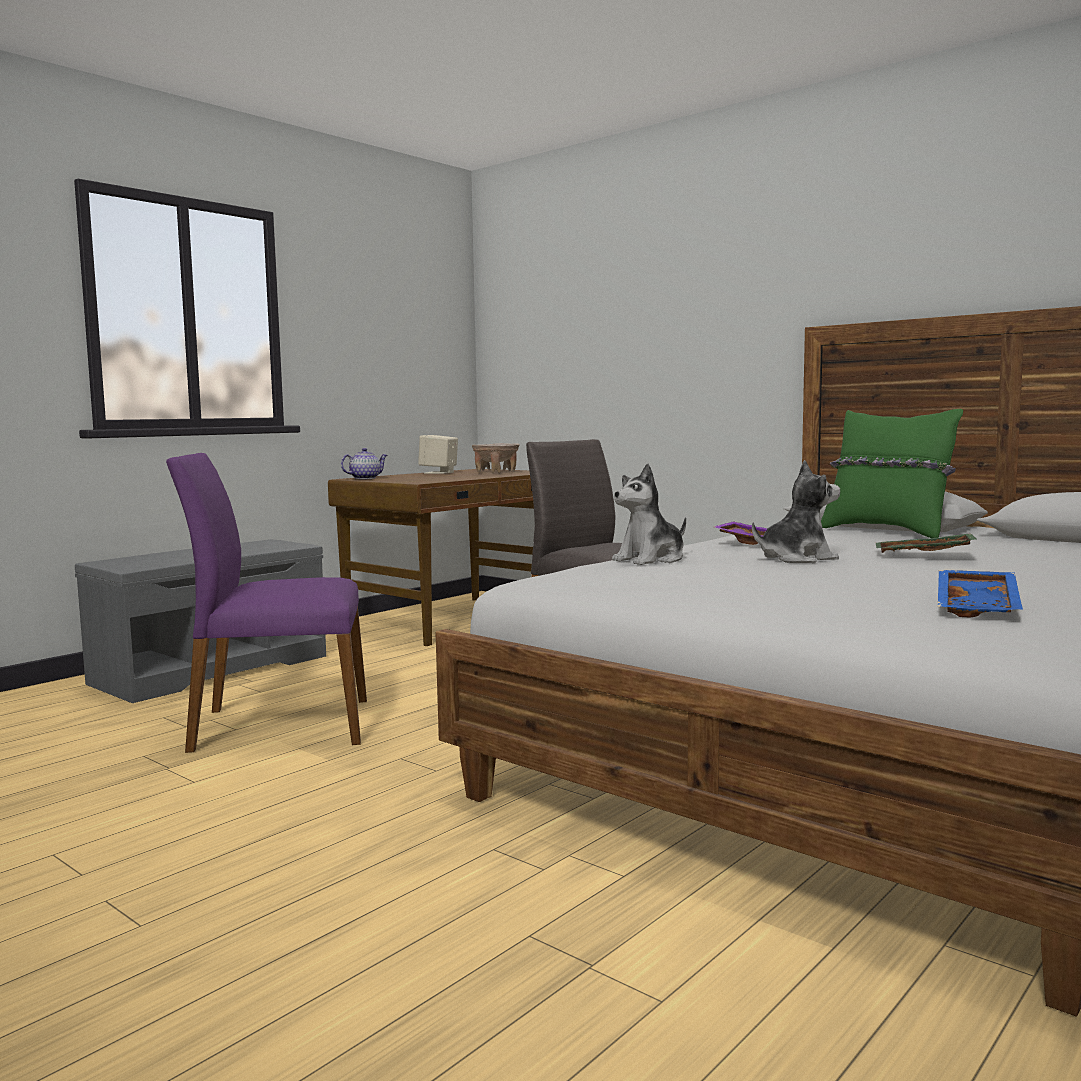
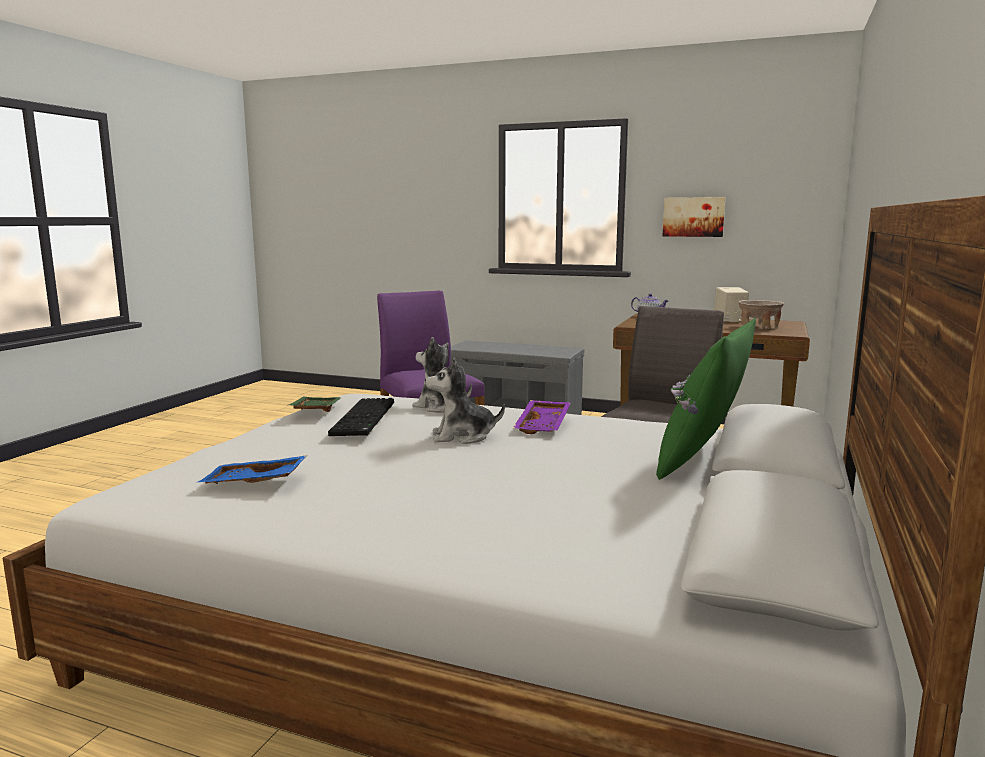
camera: 70 degrees right, 5 degrees up
plush toy [752,460,840,563] -> plush toy turned 120 degrees clockwise [425,357,505,444]
green tray [876,533,976,553] -> green tray moved to [288,397,342,412]
none -> keyboard [328,398,394,436]
none -> picture [663,197,725,237]

